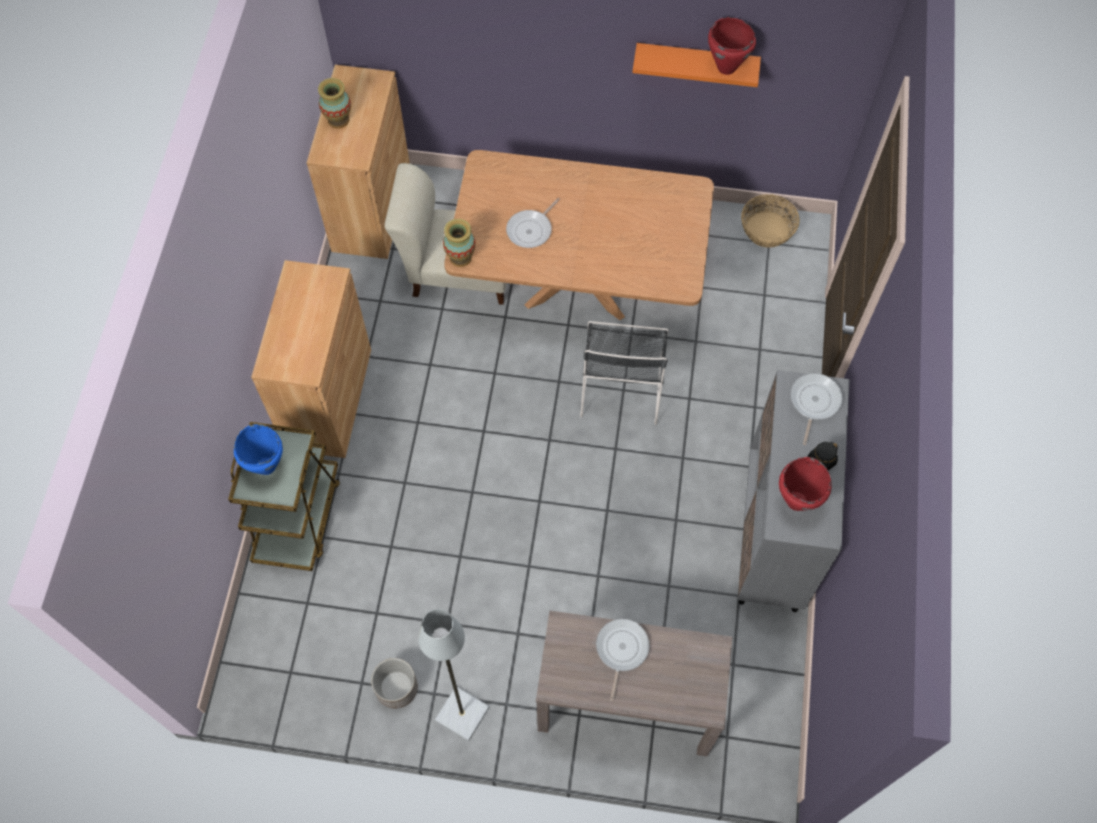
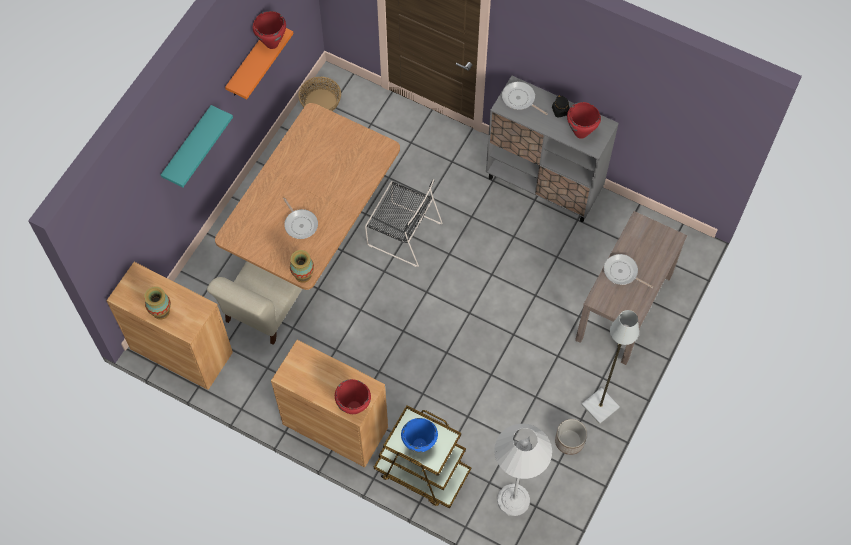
camera: 70 degrees left, 0 degrees up
none -> turquoise shelf [161,105,233,188]
none -> red cooking pot [335,379,371,414]
none -> white floor lamp [494,424,552,516]

